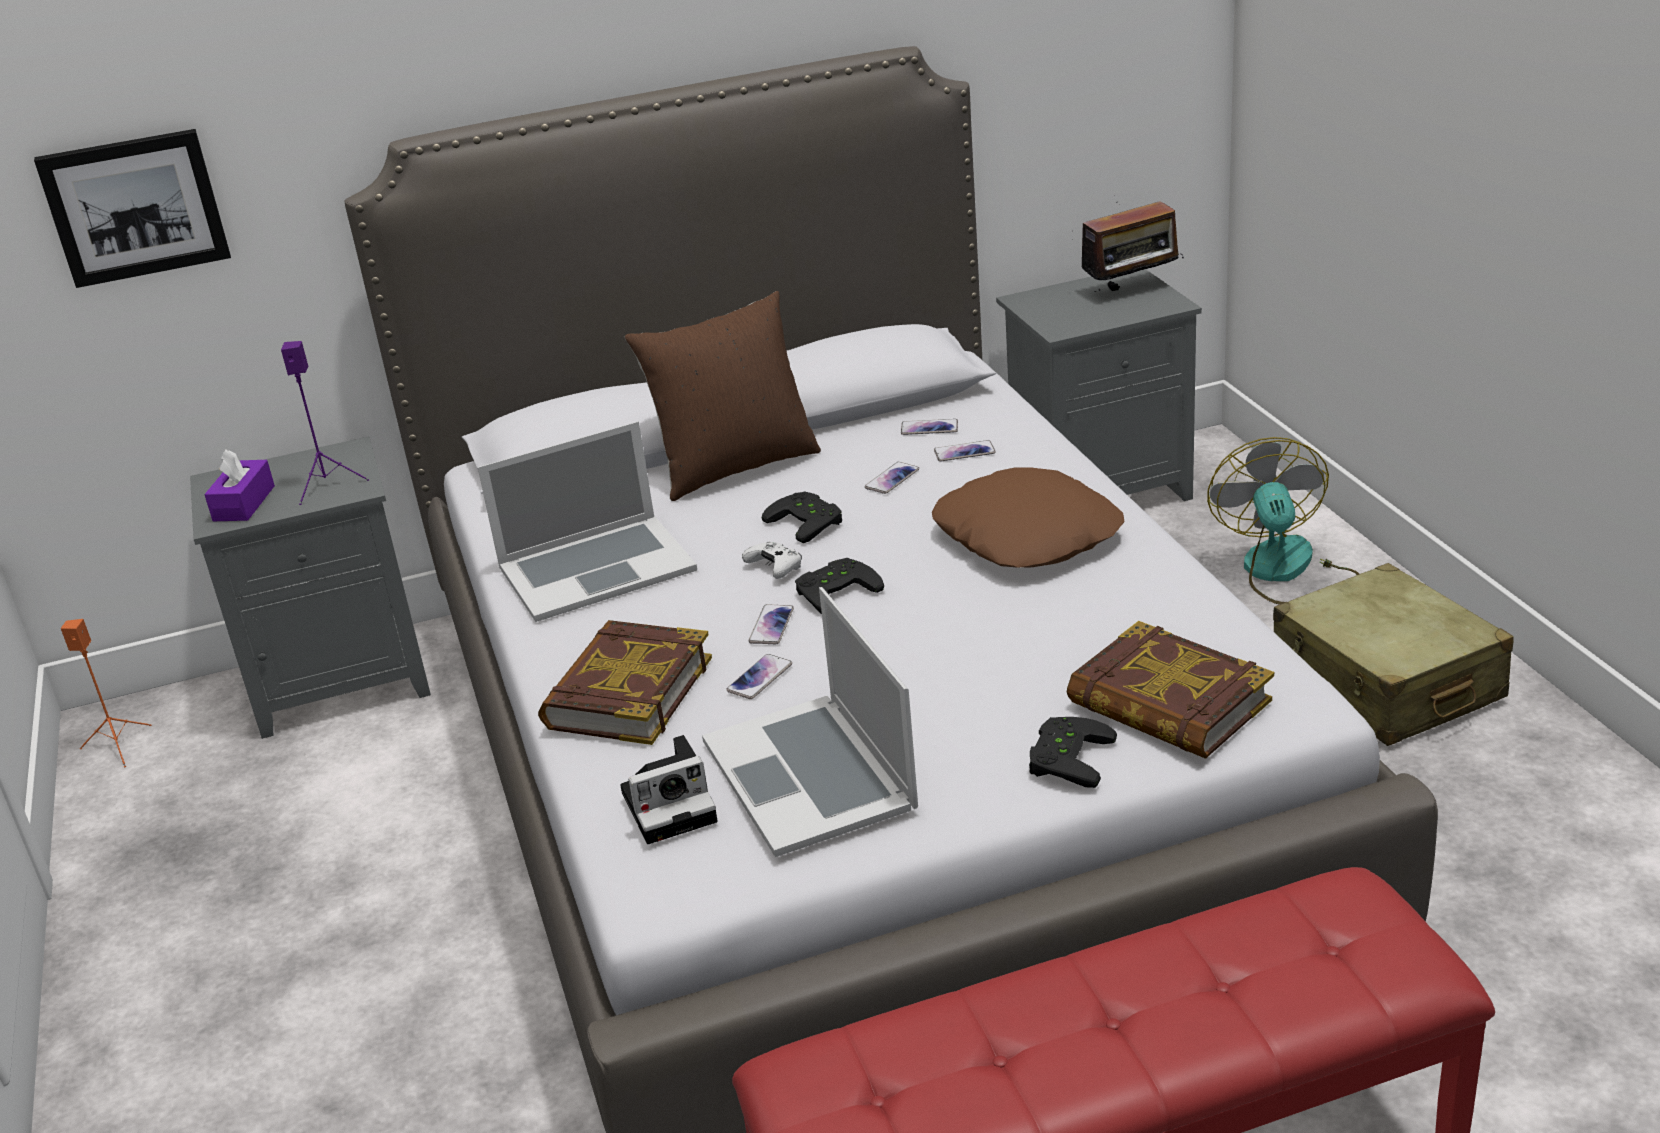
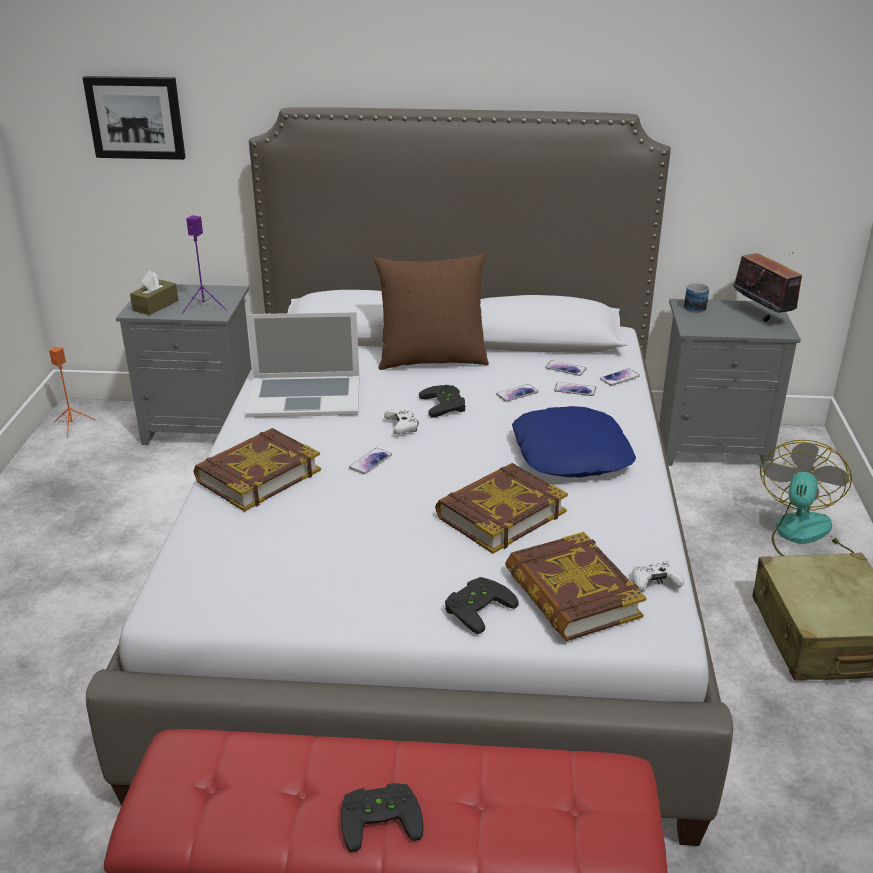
camera: 20 degrees right, 0 degrees up
purple tissue box [204,449,275,521] -> brown tissue box [130,271,178,315]
camera [620,735,718,844] -> none
laptop [702,587,918,857] -> none
phone [726,654,792,699] -> phone moved to [600,368,640,386]
black game controller [795,558,884,614] -> black game controller moved to [341,783,424,852]
brown pillow [932,467,1124,568] -> blue pillow [512,406,636,478]
radio [1081,201,1184,292] -> radio turned 120 degrees counterclockwise [733,252,802,323]
none -> book [435,463,568,554]
none -> white game controller [633,561,685,592]
none -> mug [684,282,709,313]

